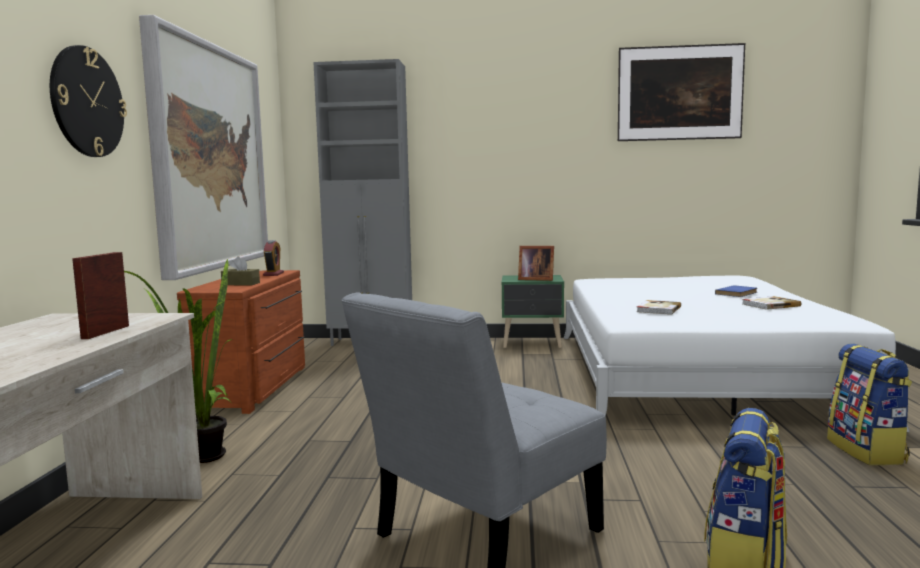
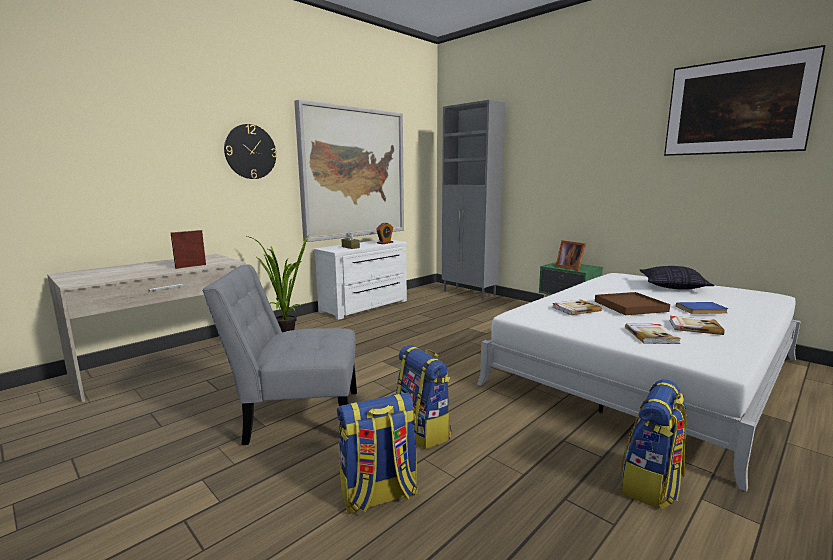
camera: 40 degrees right, 5 degrees up
brown dresser [177,270,305,414] -> white dresser [314,240,407,320]
none -> backpack [396,345,452,449]
none -> brown tray [595,292,670,315]
none -> book [625,323,681,344]
none -> pillow [640,266,714,290]

